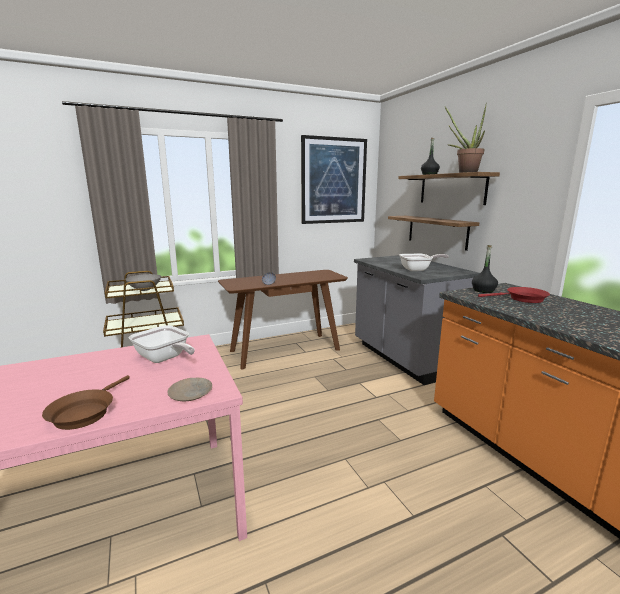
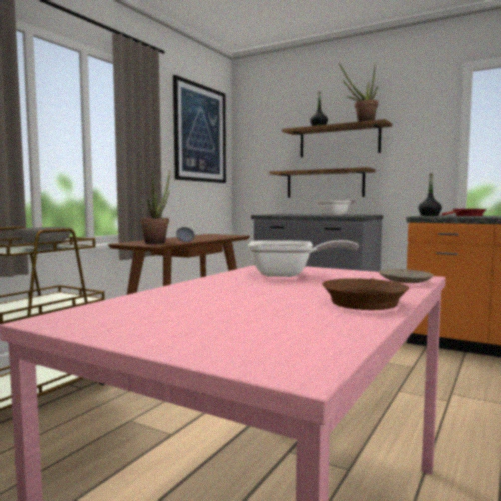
camera: 35 degrees left, 10 degrees down
brown frying pan [42,375,130,430] -> brown frying pan turned 45 degrees clockwise [322,278,409,310]
none -> potted plant [140,169,170,244]

